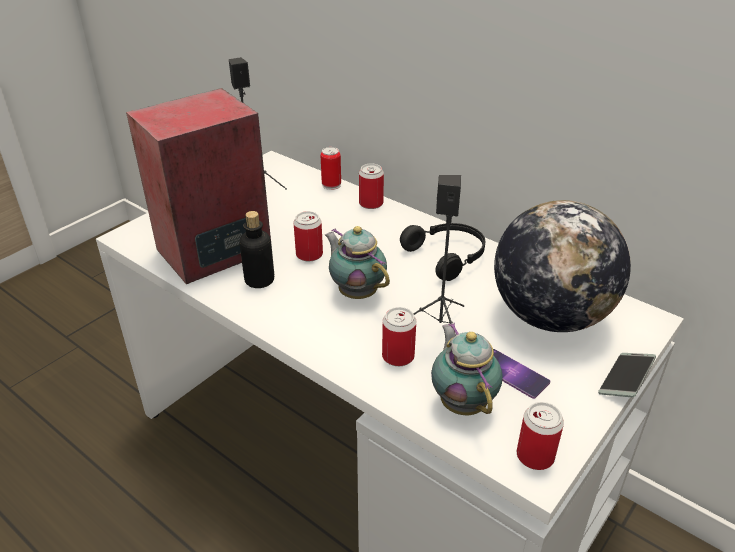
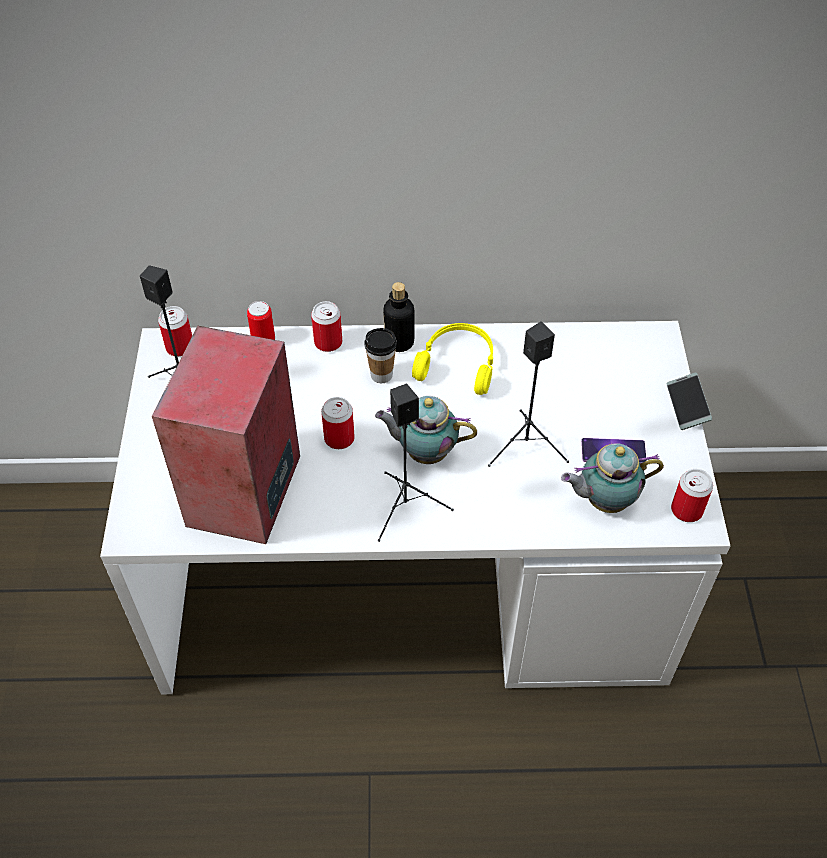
camera: 40 degrees left, 15 degrees up
bottle [239,211,275,288] -> bottle moved to [383,282,414,352]
can [382,307,416,366] -> can moved to [158,306,192,357]
black headphones [400,223,485,281] -> yellow headphones [412,323,493,395]
teapot [431,323,502,415] -> teapot turned 45 degrees counterclockwise [561,443,664,513]
globe [494,200,631,332] -> none
none -> cup [364,328,397,383]
none -> black speaker [378,384,454,542]

